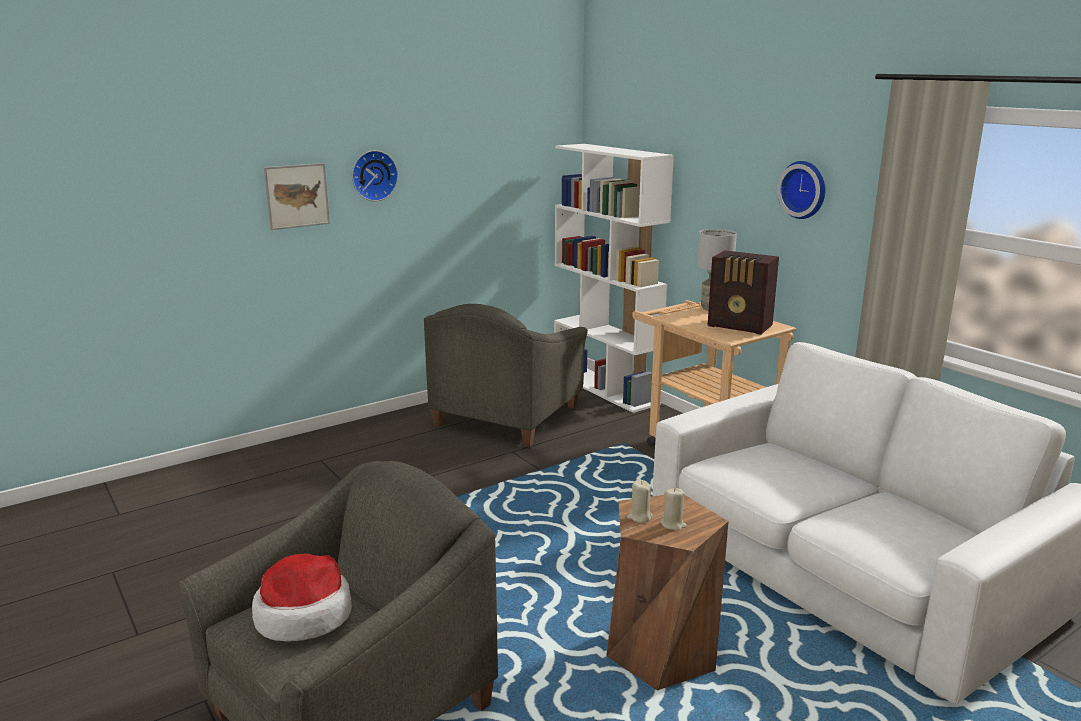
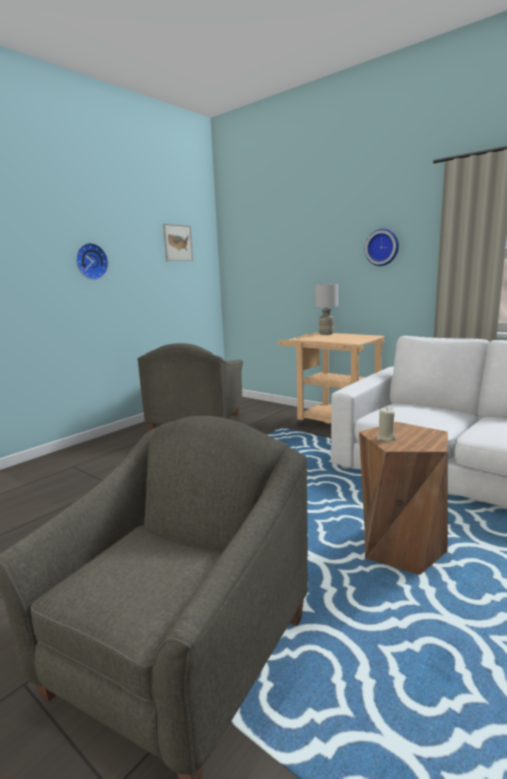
camera: 15 degrees left, 5 degrees down
hat [252,554,352,642] -> none
picture [264,163,330,230] -> picture moved to [163,224,193,261]
white bookcase [554,144,674,413] -> none
beige candle [660,488,687,531] -> none
radio [708,250,779,335] -> none

